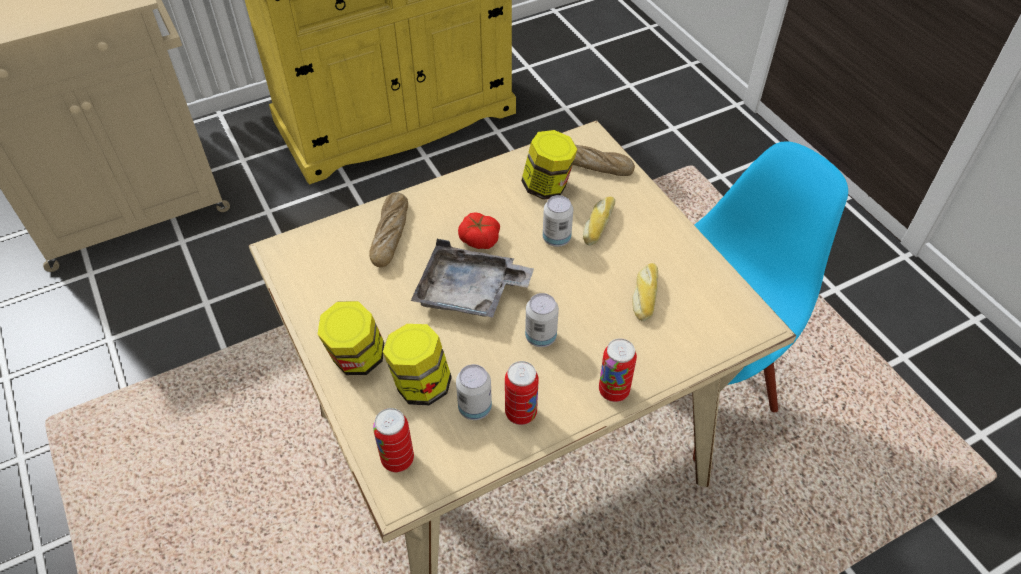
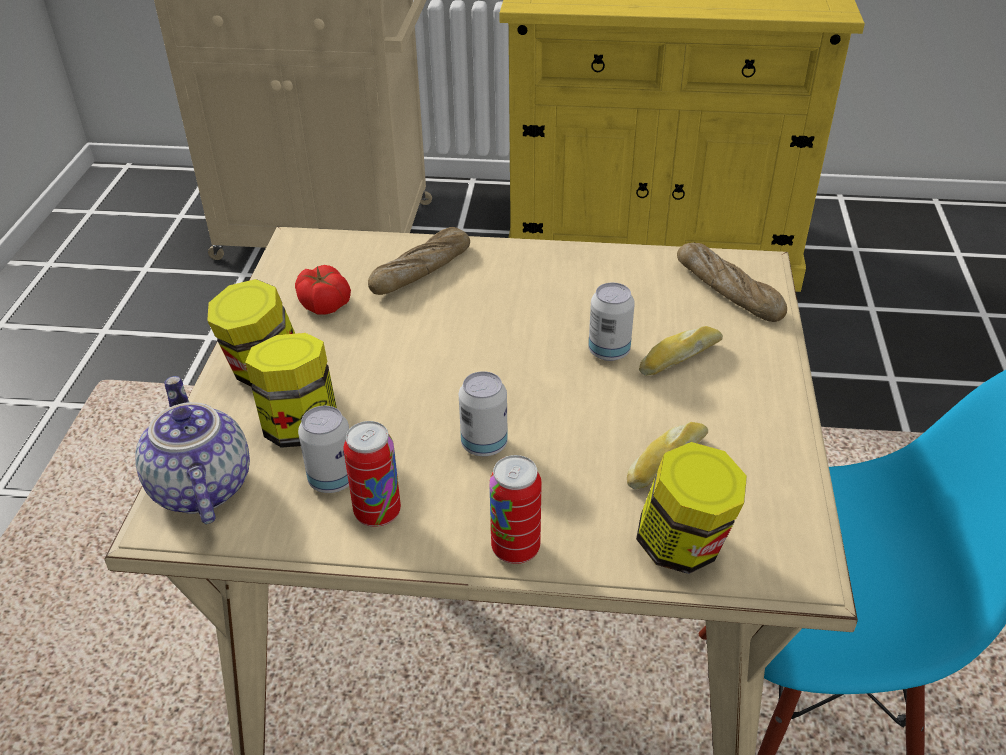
camera: 35 degrees right, 10 degrees down
can [373,408,414,472] -> teapot [135,376,250,524]
grey tray [411,239,534,318] -> none
tomato [458,212,500,249] -> tomato moved to [295,265,351,314]
jar [521,130,577,200] -> jar moved to [636,442,747,574]

